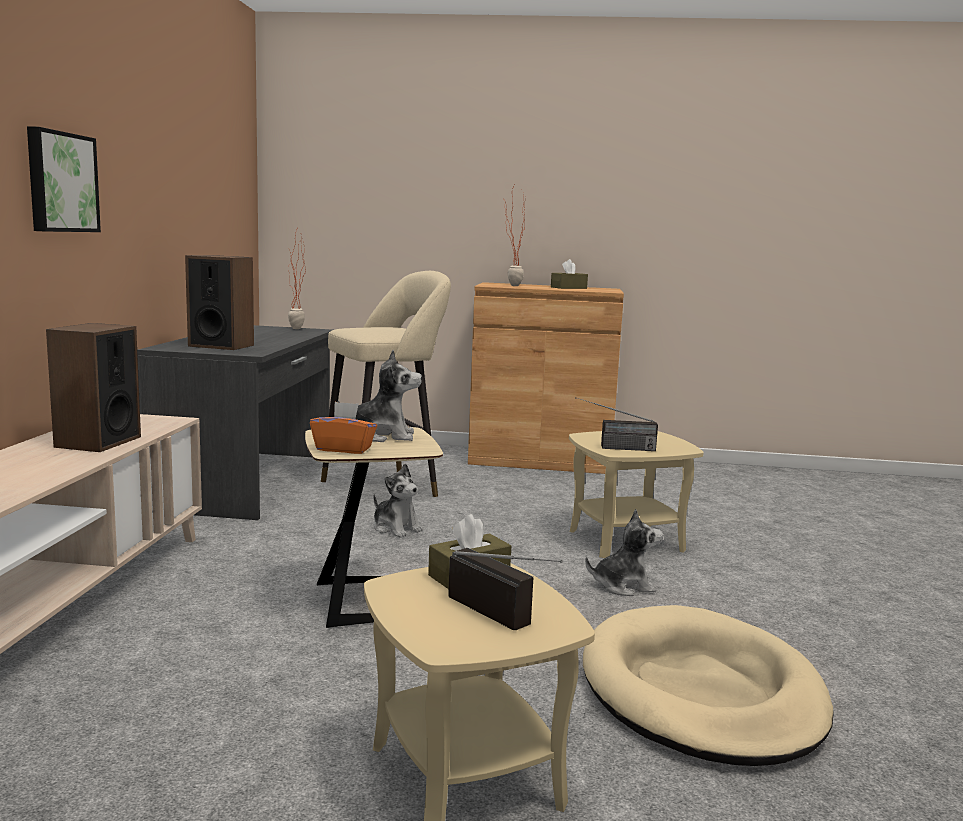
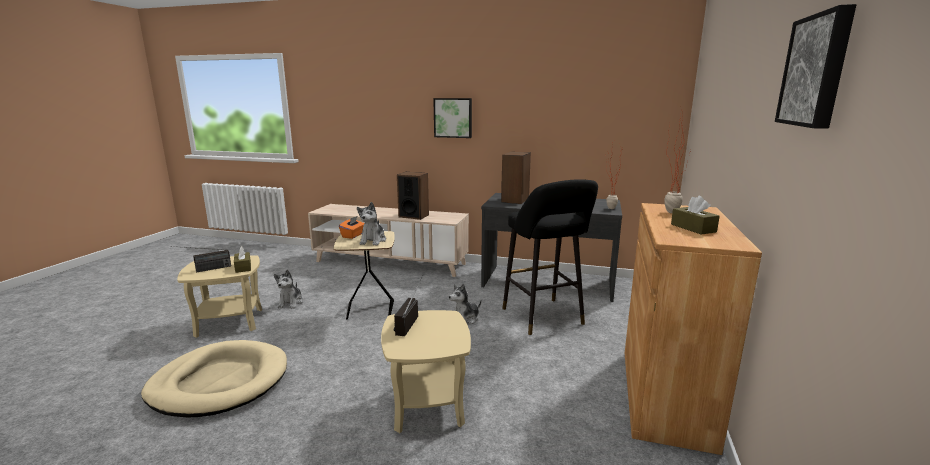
camera: 100 degrees right, 5 degrees up
beige stool [321,271,451,497] -> black stool [502,179,598,335]
plush toy [585,509,663,596] -> plush toy moved to [274,269,303,308]
none -> picture [775,4,856,129]

